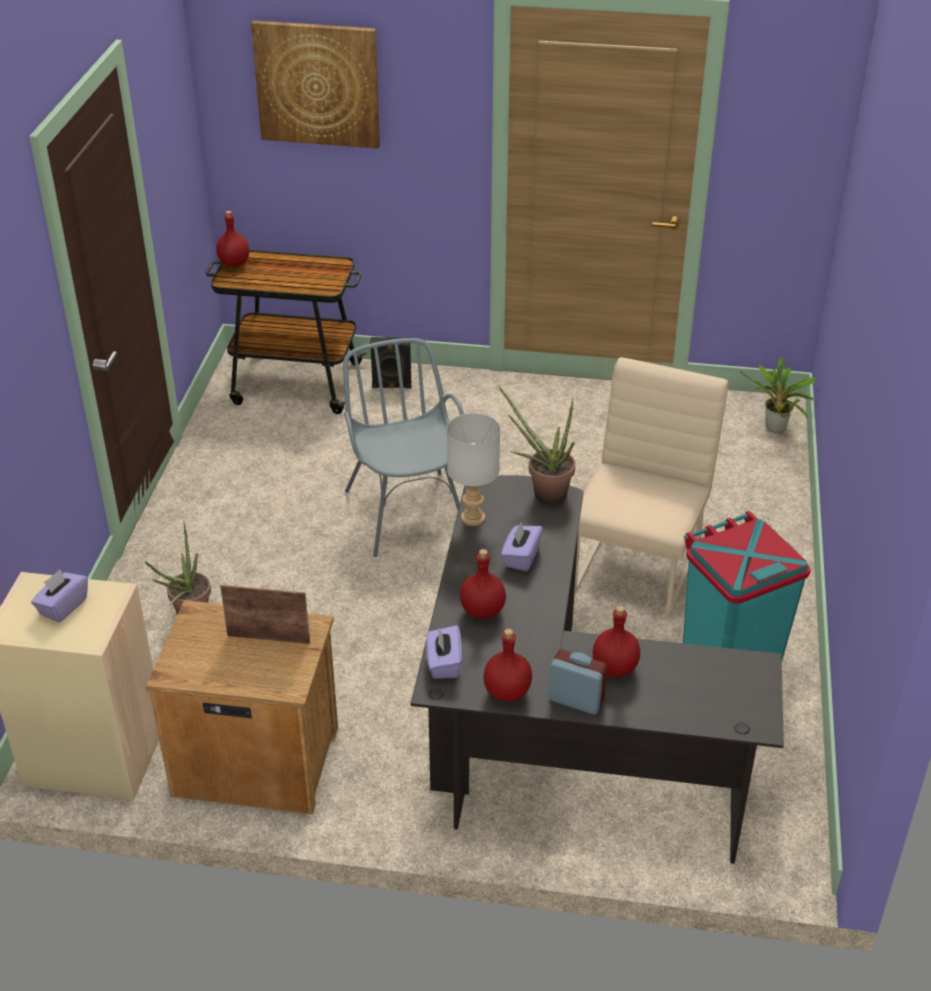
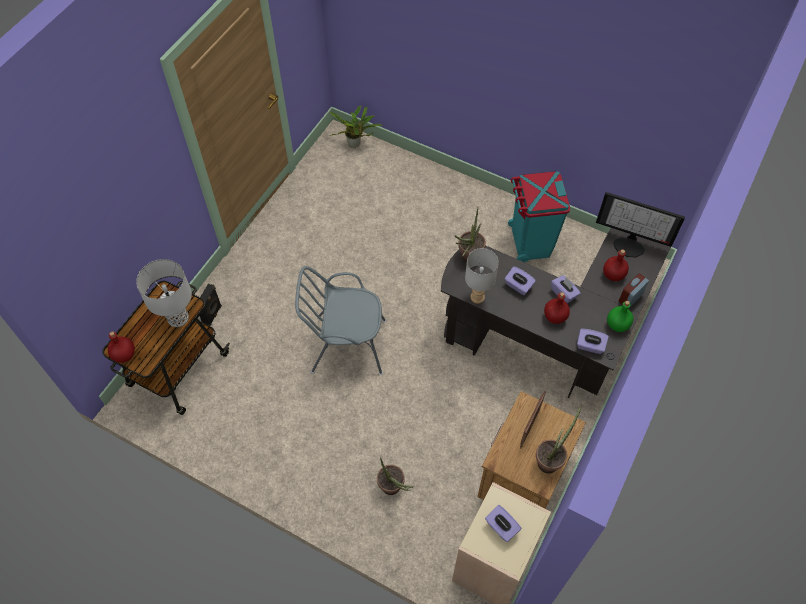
camera: 70 degrees left, 20 degrees up
picture [251,20,380,148] -> none
red bottle [483,629,532,702] -> green bottle [607,301,634,332]
beige chair [574,357,728,619] -> none
none -> white table lamp [136,259,192,327]
none -> potted plant [536,404,582,473]
none -> purple tissue box [551,275,581,304]
none -> monitor [596,192,685,258]

